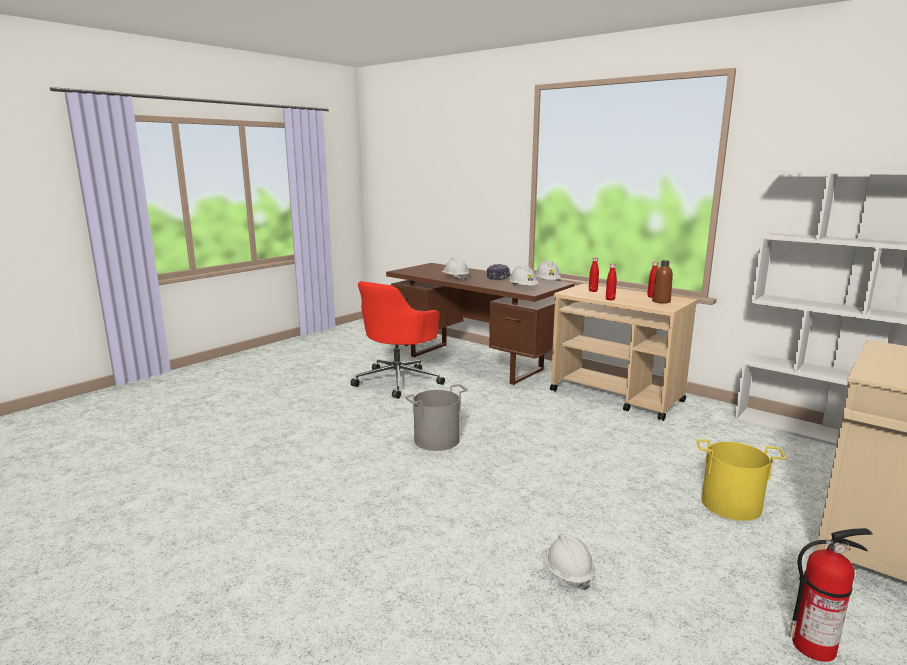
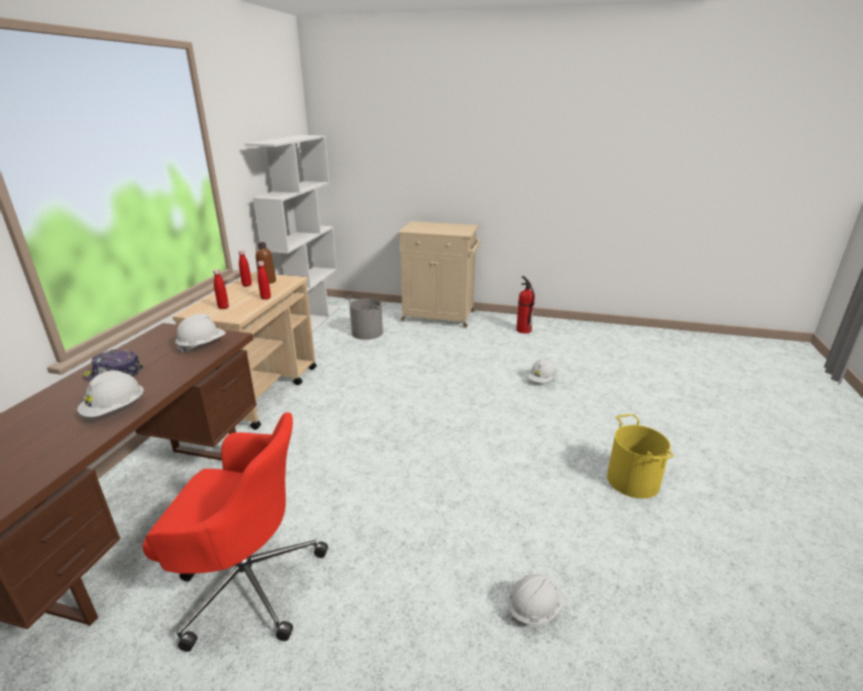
camera: 115 degrees left, 10 degrees up
grey bucket [405,384,468,451] -> grey bucket moved to [345,294,386,340]
white hard hat [535,261,561,280] -> white hard hat moved to [508,574,566,626]
yellow bucket [697,439,786,521] -> yellow bucket moved to [607,414,674,499]

